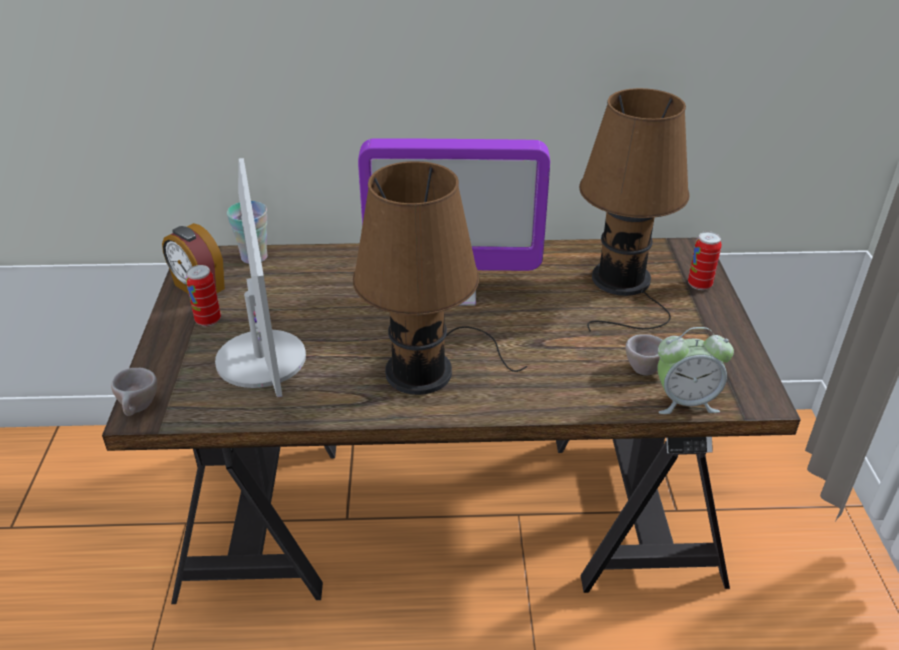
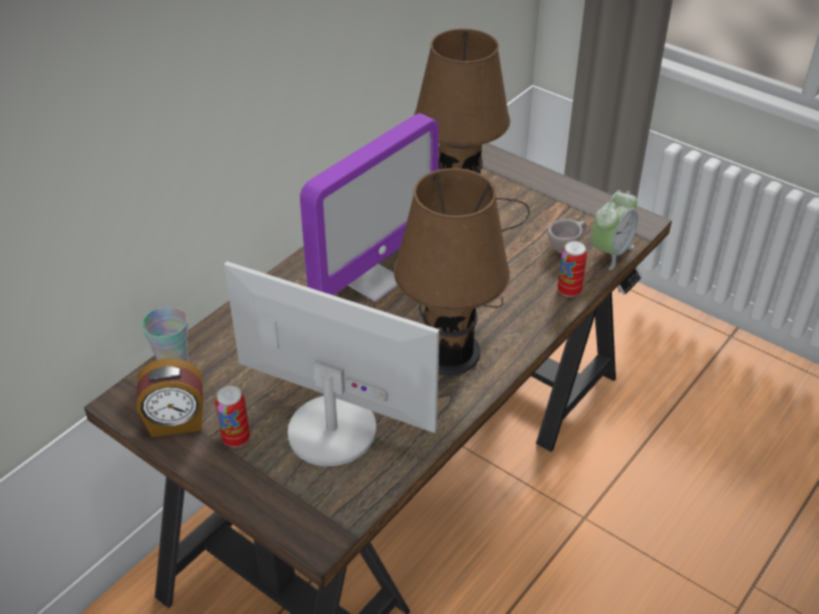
camera: 50 degrees left, 5 degrees up
beige cup [111,368,157,416] -> none
can [688,231,722,290] -> can moved to [558,241,587,297]

